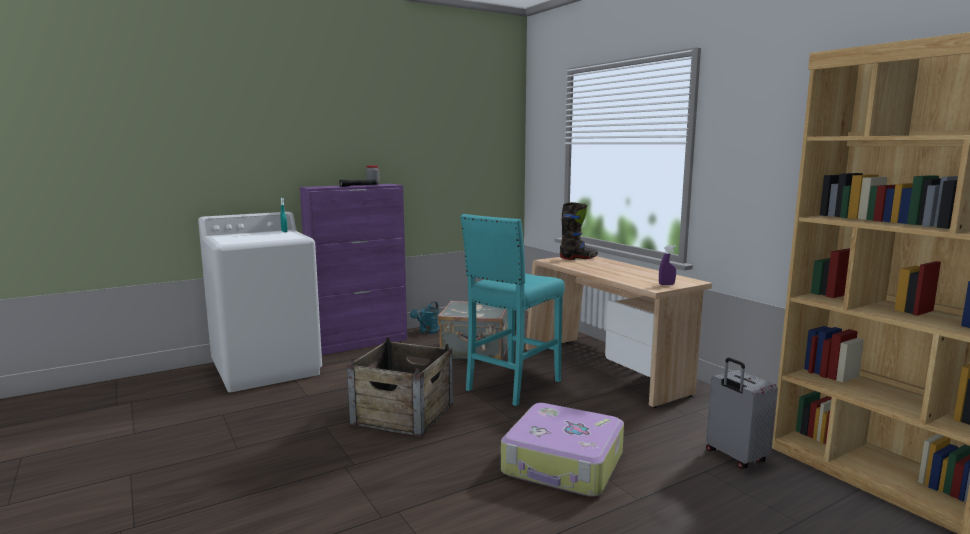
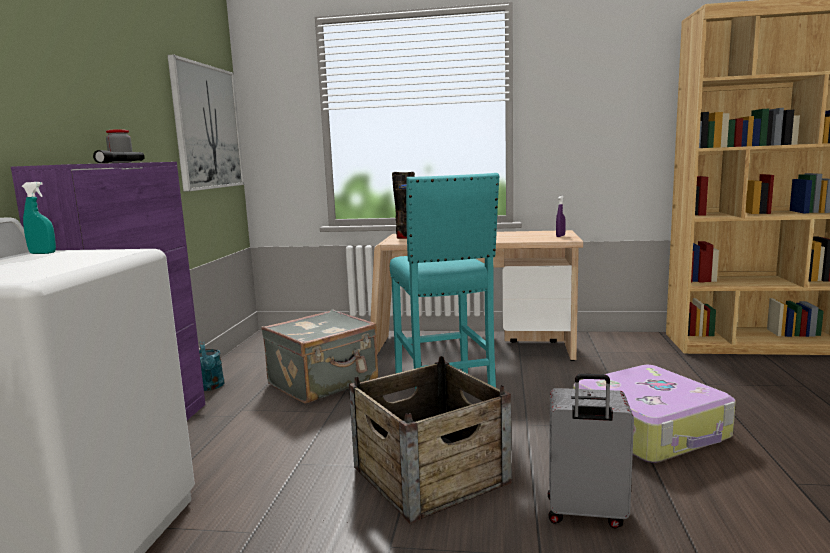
camera: 50 degrees left, 0 degrees up
grey suitcase [706,357,778,469] -> grey suitcase moved to [548,374,634,529]
none -> picture [168,55,244,192]

